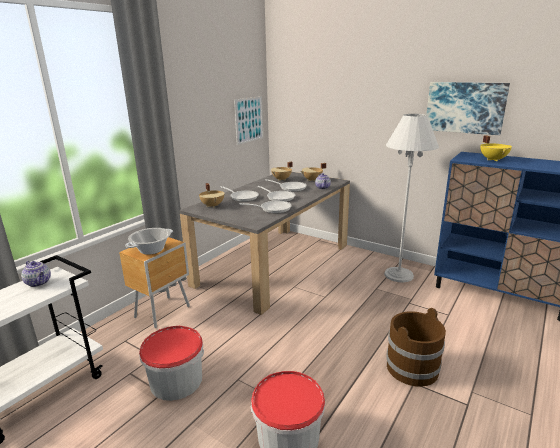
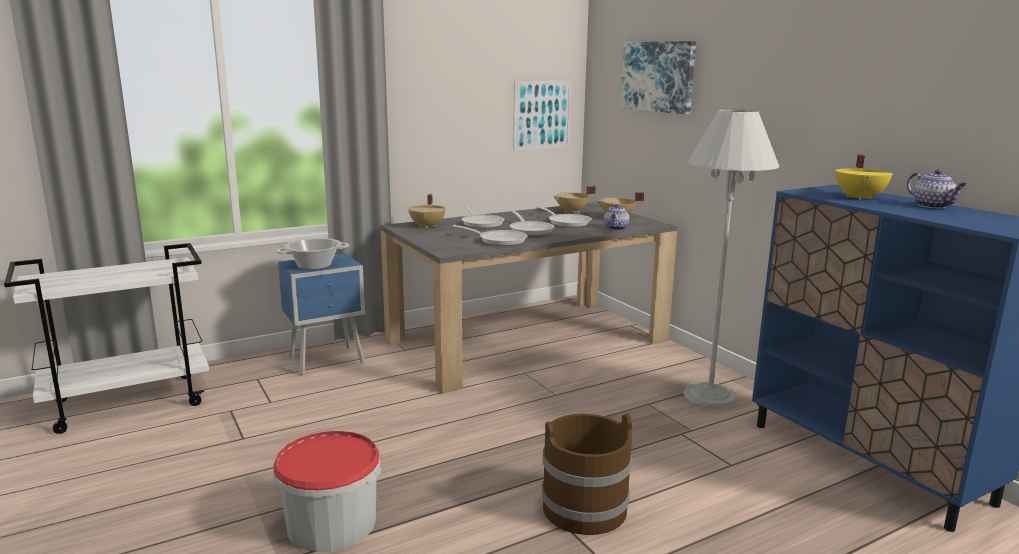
camera: 25 degrees right, 5 degrees down
teapot [21,261,51,287] -> teapot moved to [907,169,967,209]
brown nightstand [119,237,190,328] -> blue nightstand [278,253,365,375]
bucket [139,326,204,401] -> none
picture [427,82,510,135] -> picture moved to [620,41,696,114]

